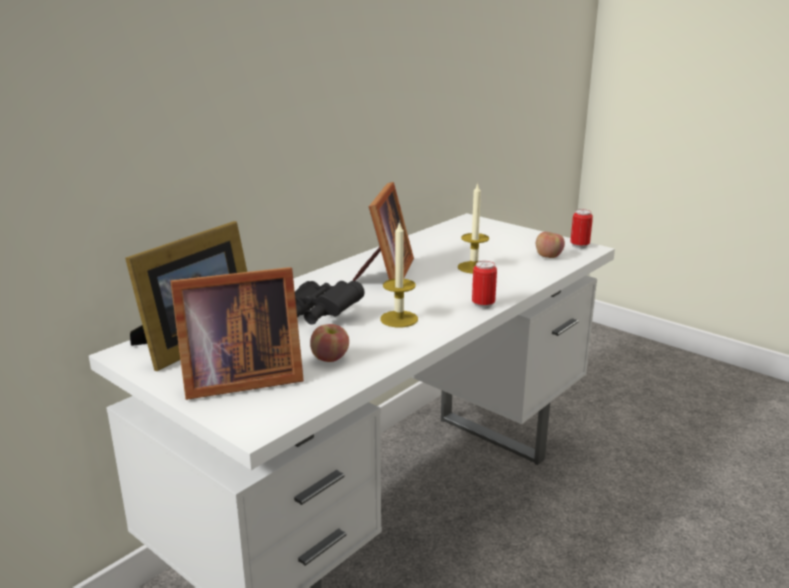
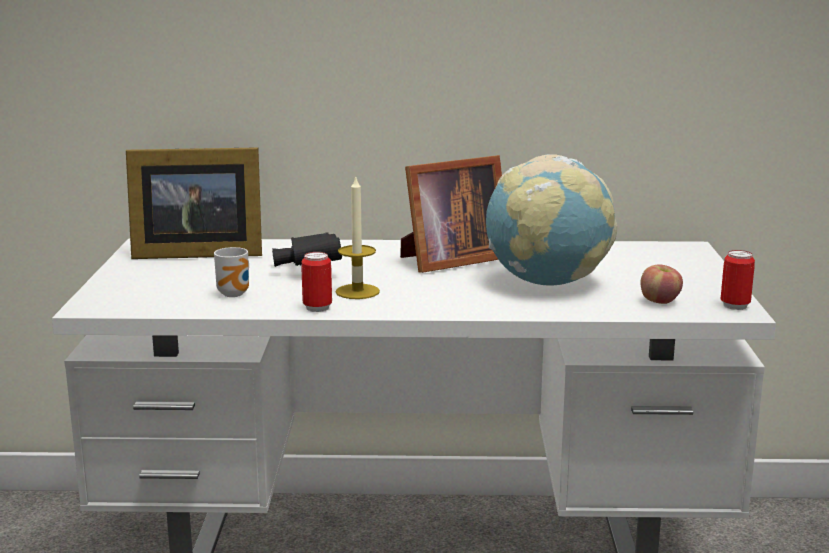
camera: 50 degrees right, 5 degrees down
picture frame [170,267,304,400] -> none
apple [310,324,349,362] -> mug [214,247,249,297]
candle [458,182,489,274] -> globe [486,154,617,286]
can [472,261,497,309] -> can moved to [301,252,332,312]

